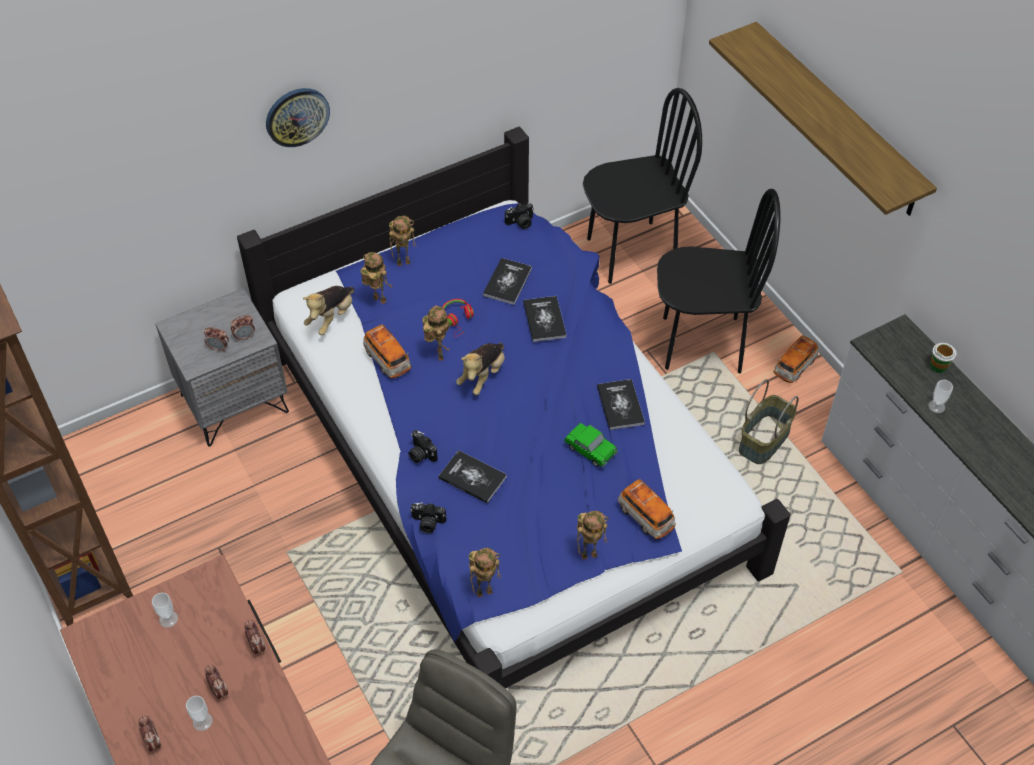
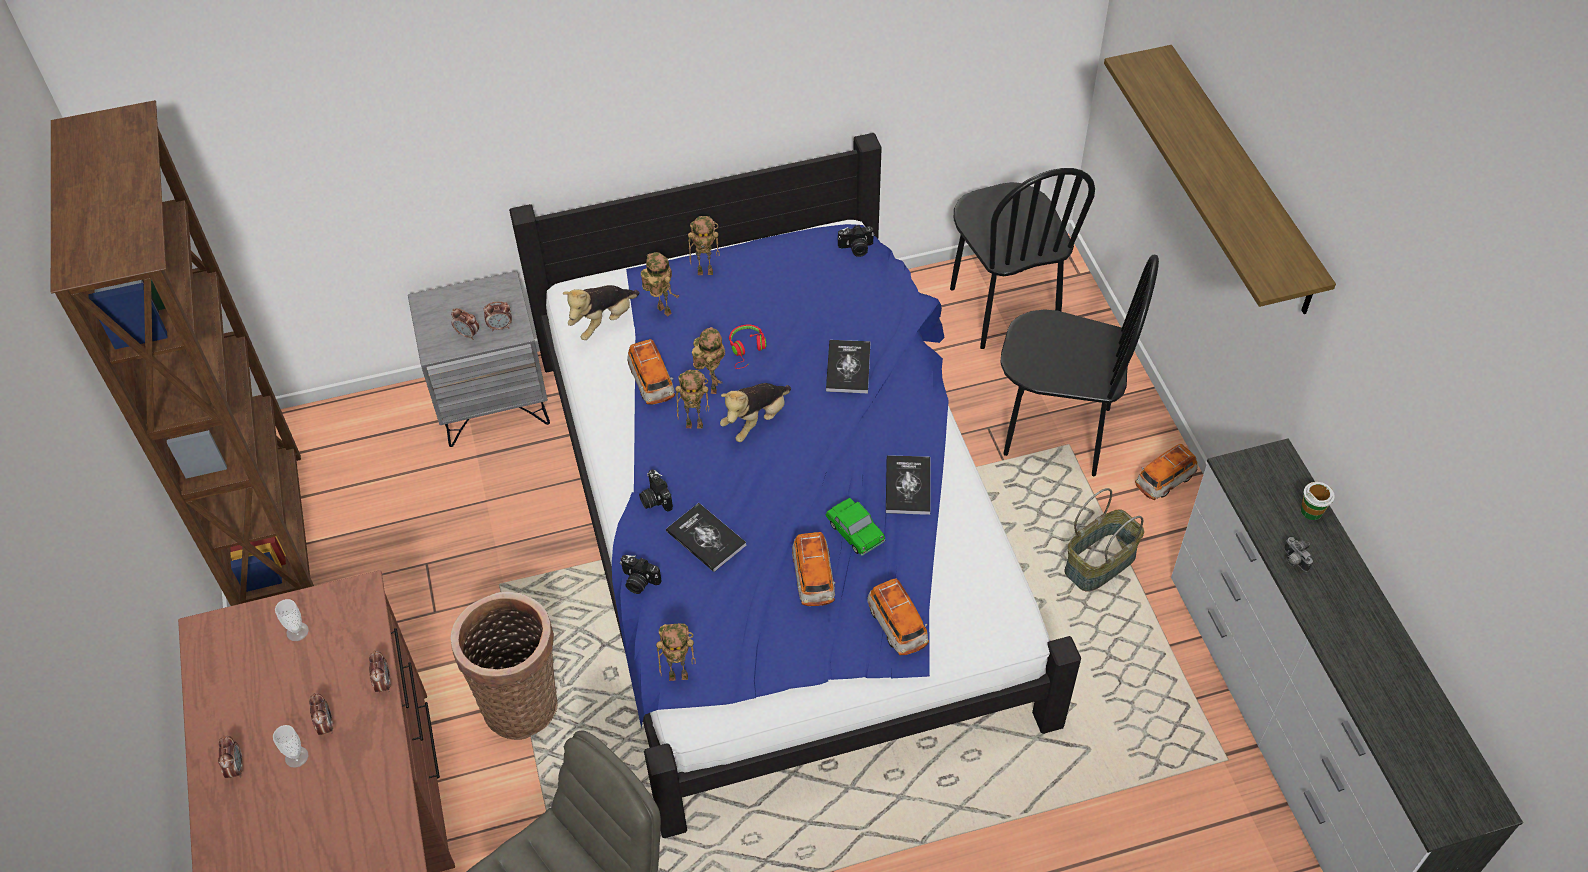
camera: 15 degrees right, 0 degrees up
wall clock [266,88,330,147] -> none
book [483,258,532,305] -> none
toy robot [577,511,609,560] -> toy robot moved to [675,370,709,429]
black chair [583,88,702,284] -> black chair turned 75 degrees clockwise [950,168,1095,349]
cup [928,380,953,413] -> camera [1284,537,1313,572]
none -> basket [451,591,558,740]
none -> toy car [792,532,836,606]

